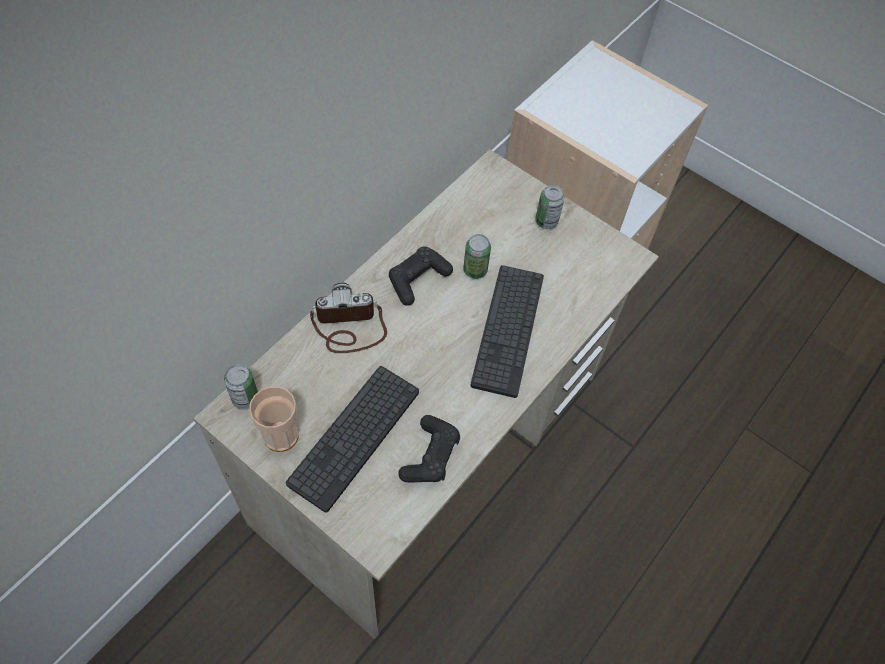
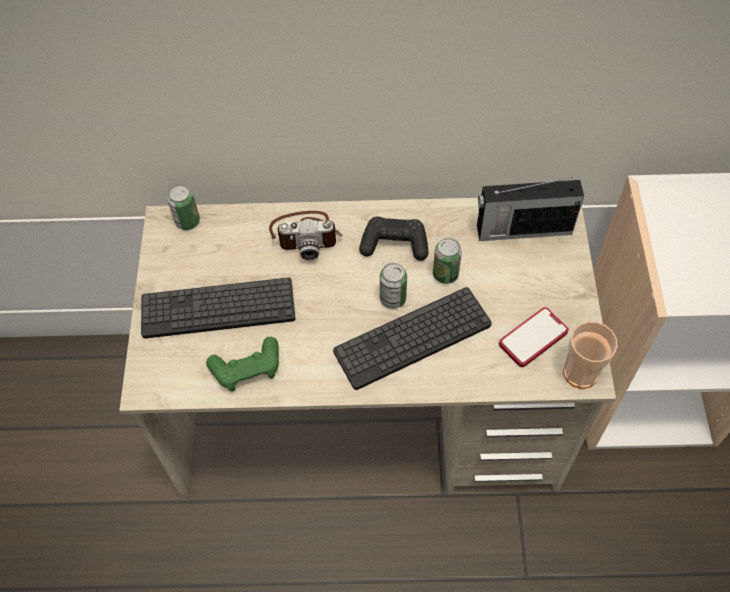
camera: 55 degrees right, 0 degrees up
cup [249,386,299,452] -> cup moved to [563,321,618,389]
camera [310,283,387,353] -> camera turned 135 degrees clockwise [269,211,342,260]
black game controller [398,415,460,482] -> green game controller [206,337,279,392]
can [535,185,565,229] -> can moved to [380,263,407,309]
none -> radio [477,177,584,241]
none -> phone [499,307,568,367]

